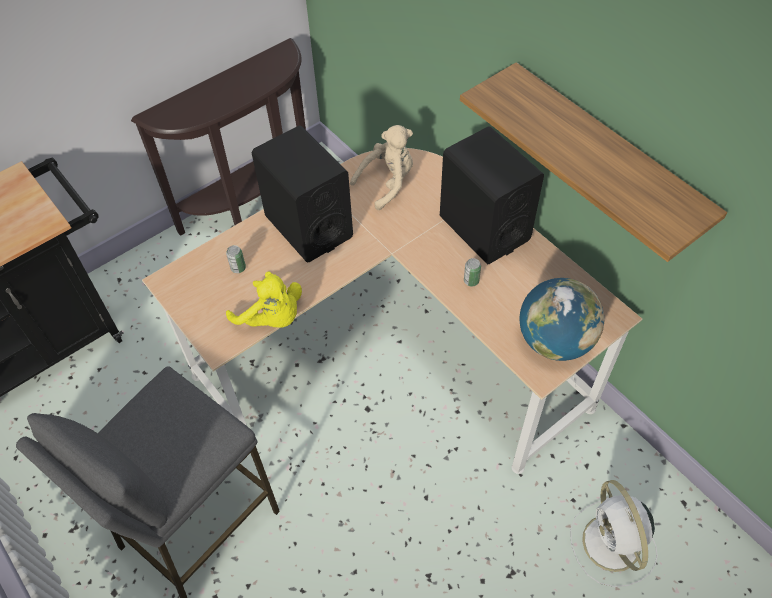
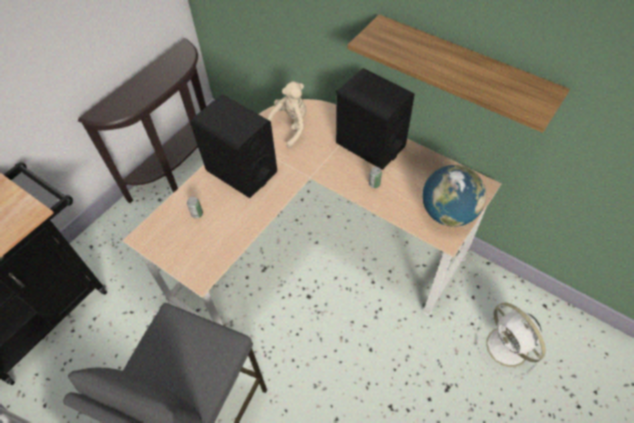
camera: 15 degrees left, 0 degrees up
yellow plush toy [226,271,302,328] -> none

